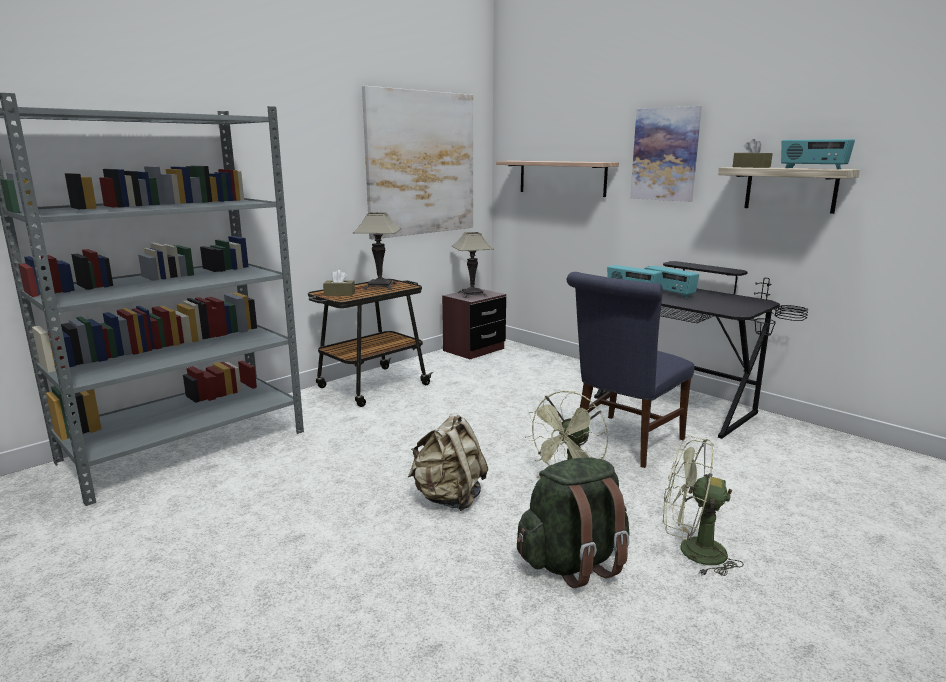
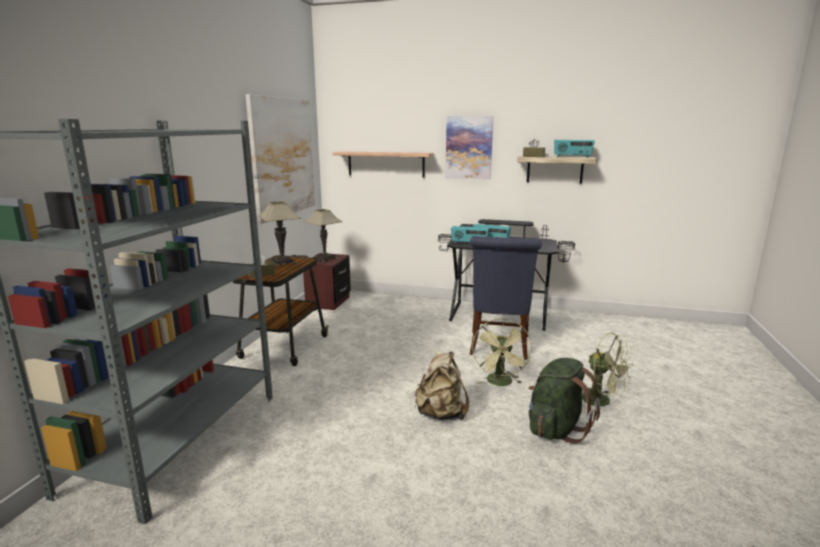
camera: 30 degrees left, 0 degrees up
green fan [663,435,744,576] -> green fan turned 120 degrees counterclockwise [582,332,633,412]

